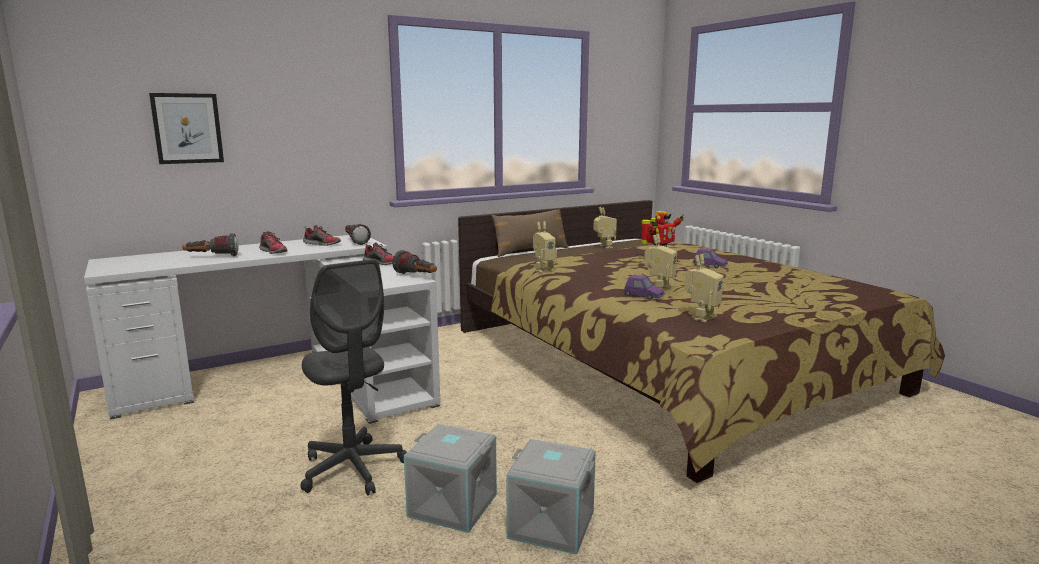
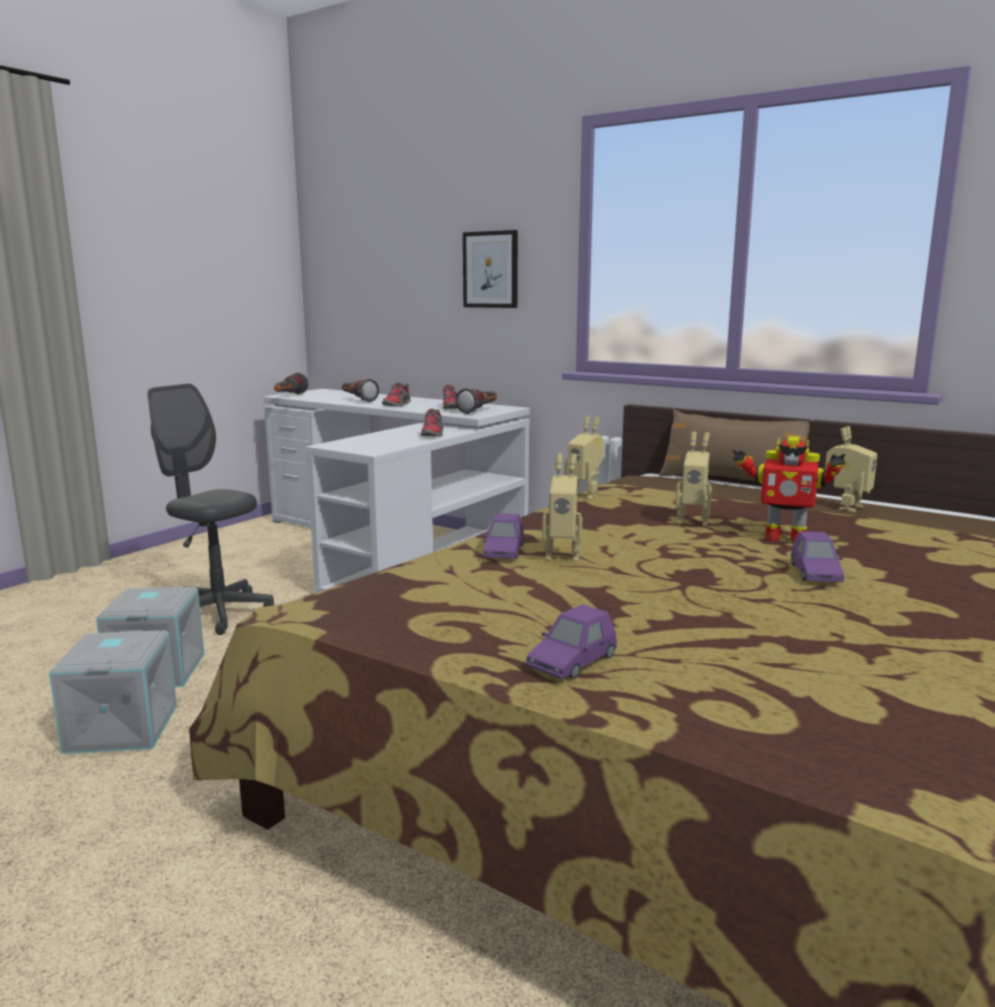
camera: 65 degrees right, 0 degrees up
picture [149,93,224,164] -> picture moved to [463,230,518,308]
grey office chair [300,259,407,496] -> grey office chair turned 90 degrees clockwise [148,383,274,635]
flashlight [392,250,437,274] -> flashlight moved to [274,372,309,395]
toy robot [684,254,724,322] -> toy robot moved to [675,432,712,527]
none -> purple toy car [526,604,617,679]

